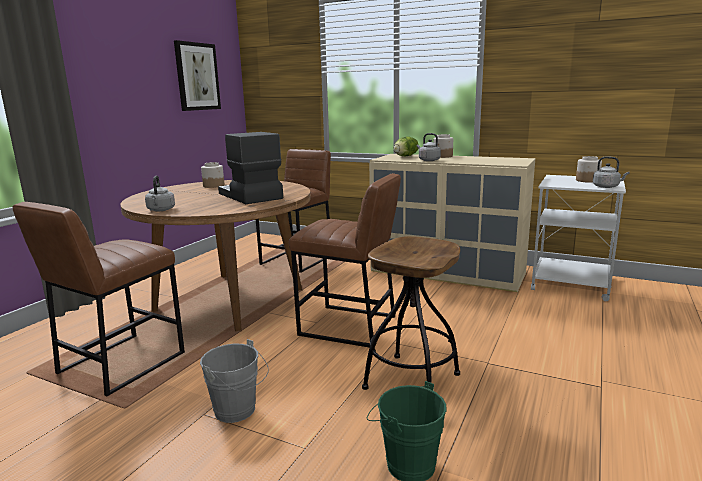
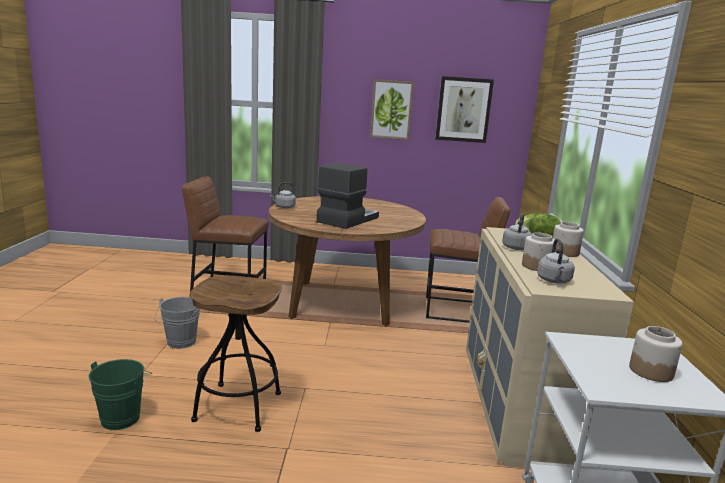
camera: 65 degrees right, 0 degrees up
jar [201,162,224,188] -> jar moved to [522,232,557,271]
brown chair [289,173,401,348] -> none
grey kettle [593,156,630,188] -> grey kettle moved to [537,239,575,284]
none -> picture [370,79,414,140]

